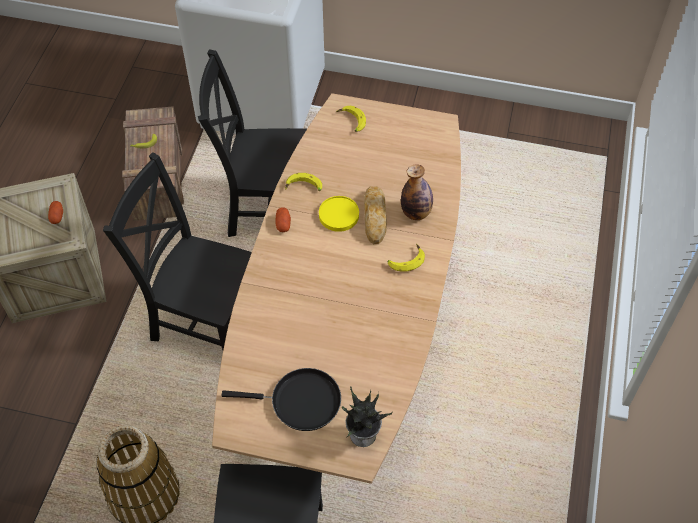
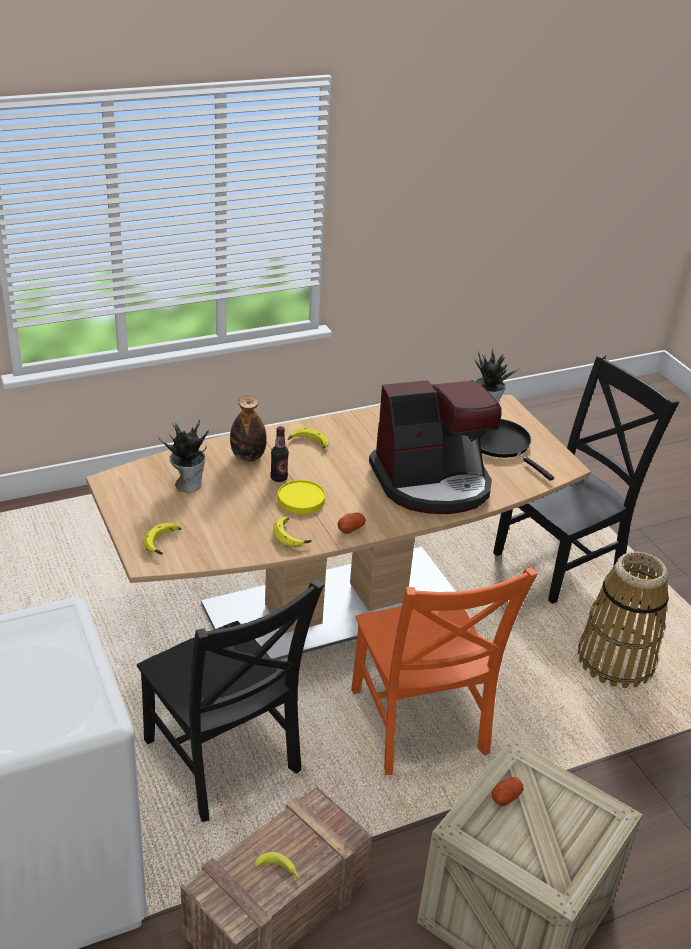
camera: 130 degrees left, 20 degrees down
black chair [103,152,252,350] -> orange chair [351,567,538,775]
bread [364,186,387,244] -> bottle [270,426,289,482]
none -> potted plant [158,420,209,493]
none -> coffee machine [369,380,501,514]

